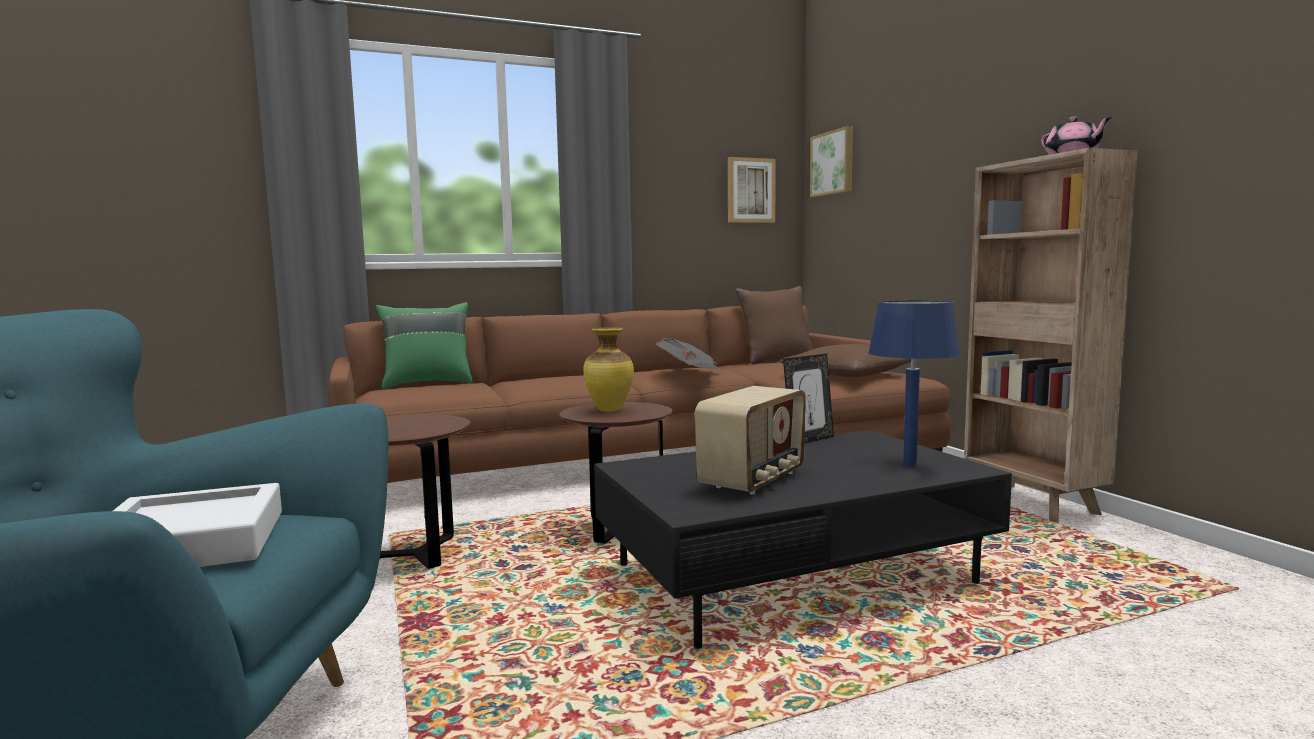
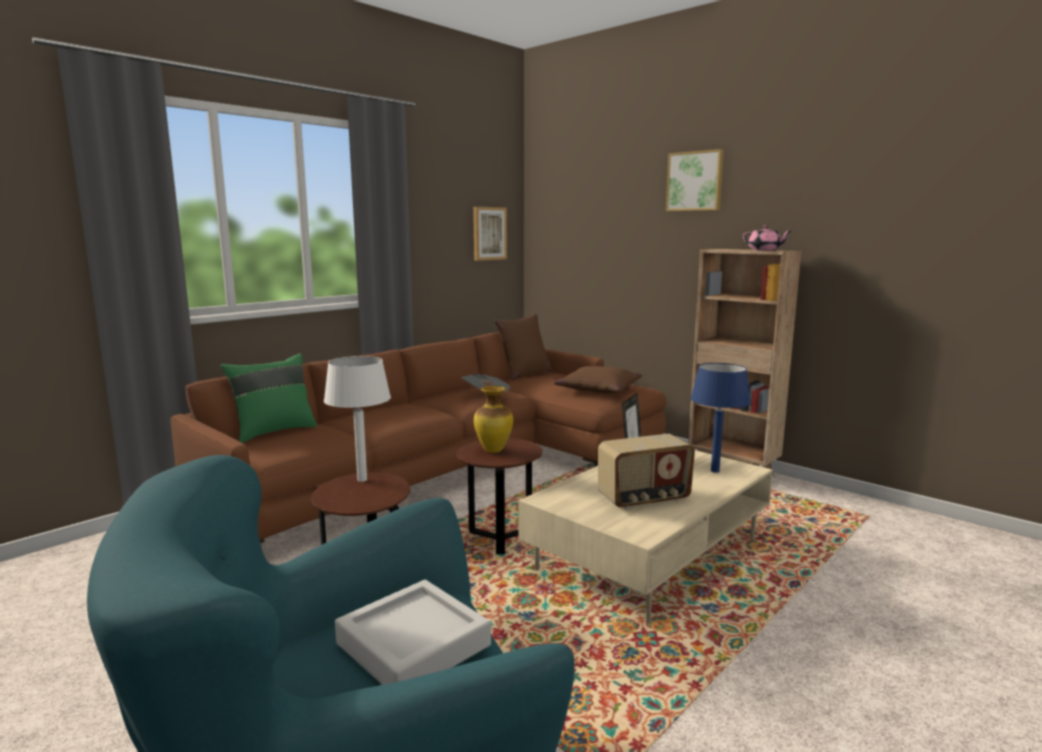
camera: 25 degrees left, 5 degrees up
black coffee table [594,430,1012,649] -> beige coffee table [518,450,773,623]
radio [695,386,806,495] -> radio turned 60 degrees clockwise [598,434,695,509]
picture [810,126,853,197] -> picture moved to [666,149,724,211]
none -> white table lamp [324,356,391,482]

